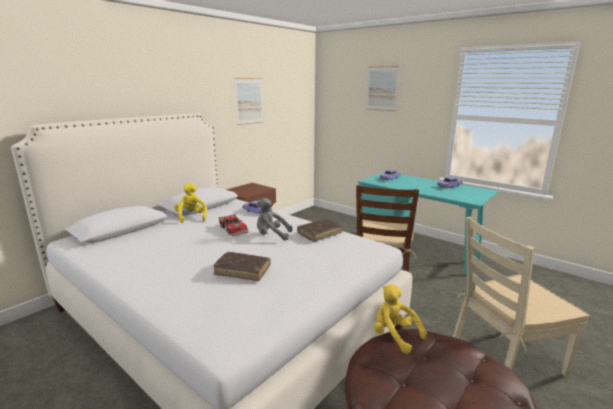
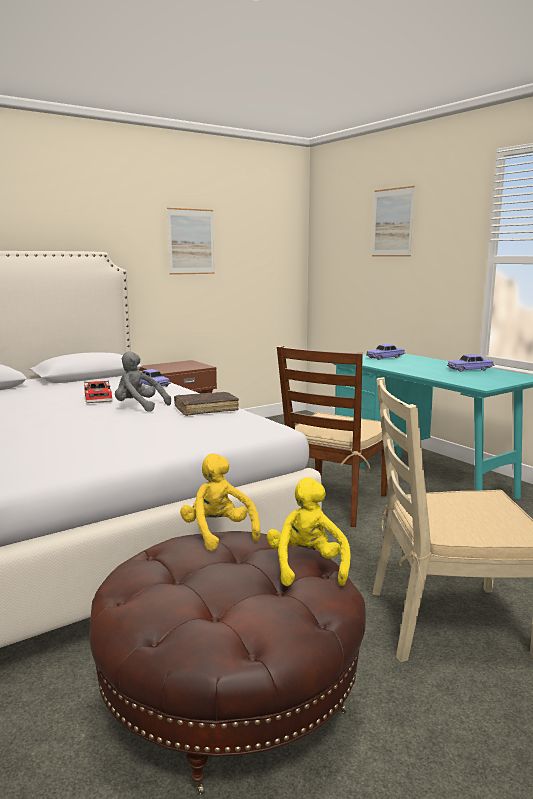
camera: 15 degrees right, 5 degrees down
yellow plush toy [174,183,207,223] -> yellow plush toy moved to [267,477,351,586]
brown book [213,252,271,281] -> none

